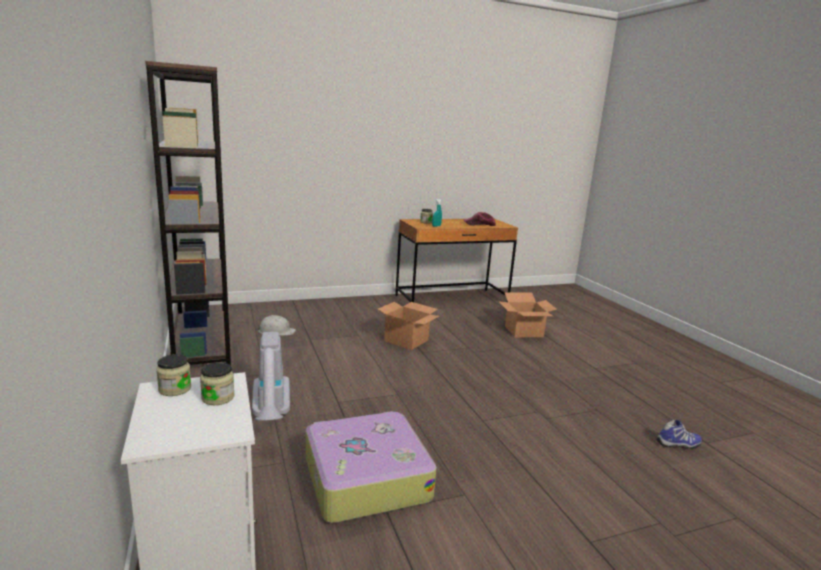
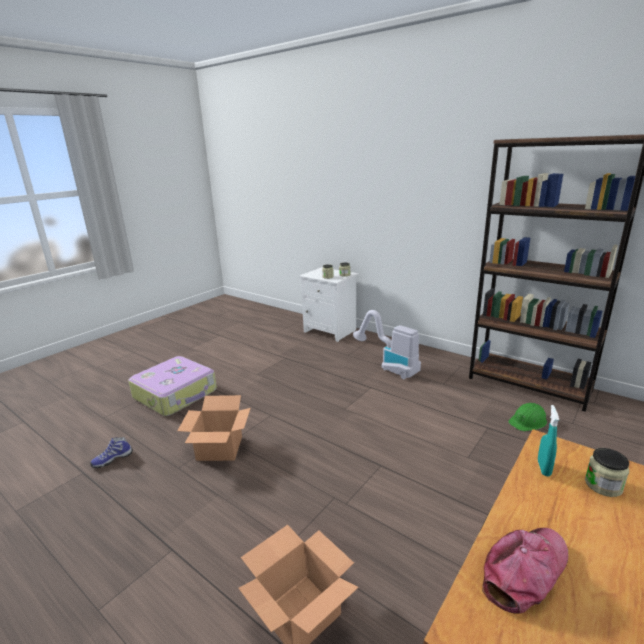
camera: 150 degrees right, 5 degrees up
white hard hat [256,315,296,336] -> green hard hat [508,403,547,431]
suitcase [306,411,437,523] -> suitcase moved to [128,356,217,416]
cardboard box [378,302,439,350] -> cardboard box moved to [177,395,251,461]

